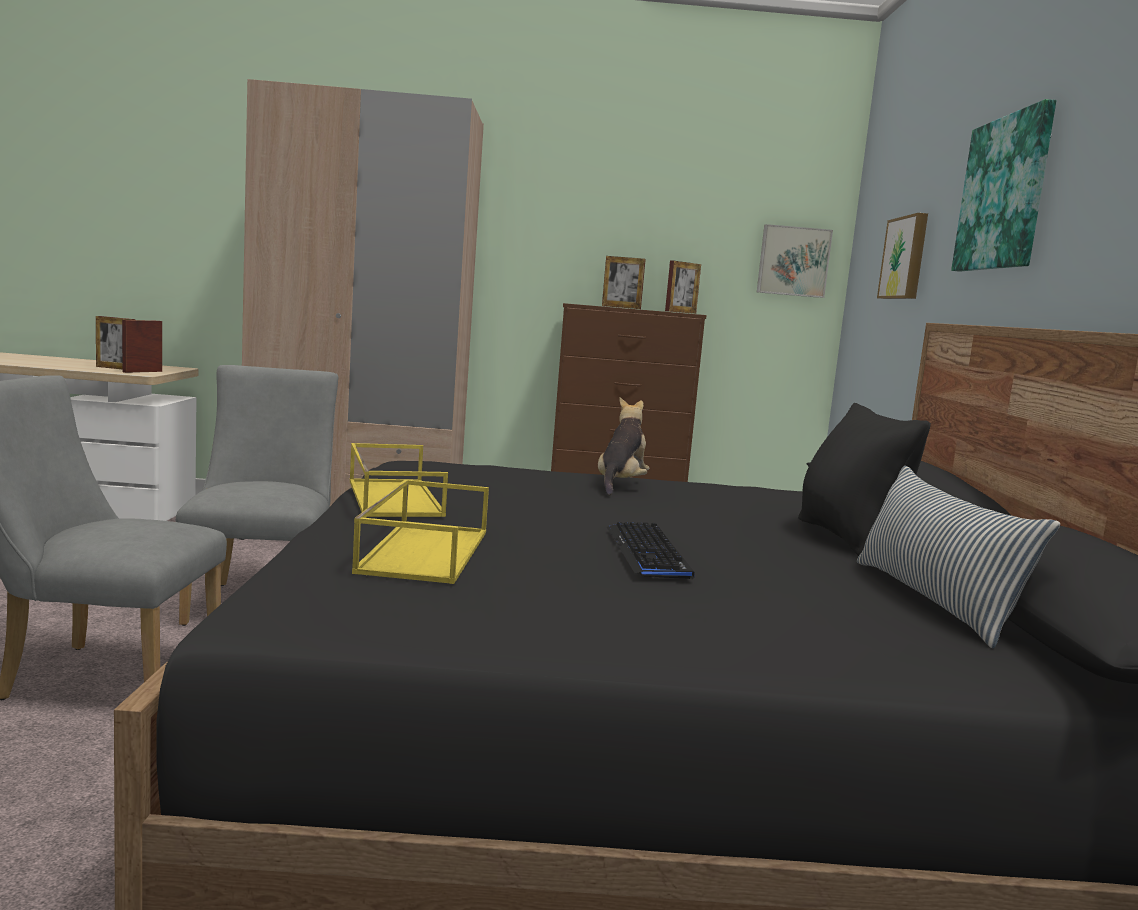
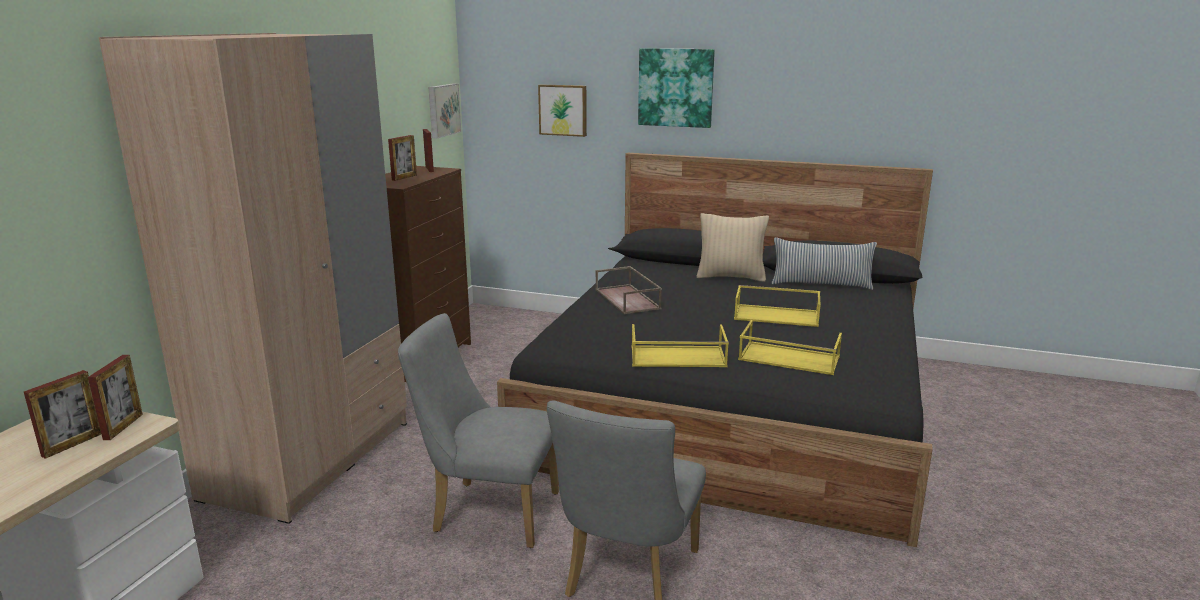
camera: 70 degrees left, 10 degrees up
picture frame [122,320,162,373] -> picture frame turned 135 degrees counterclockwise [88,355,143,440]
plush toy [598,397,649,496] -> brown tray [595,266,662,314]
keyboard [607,522,695,579] -> yellow tray [734,285,821,327]
black pillow [798,403,931,556] -> beige pillow [697,213,769,282]

